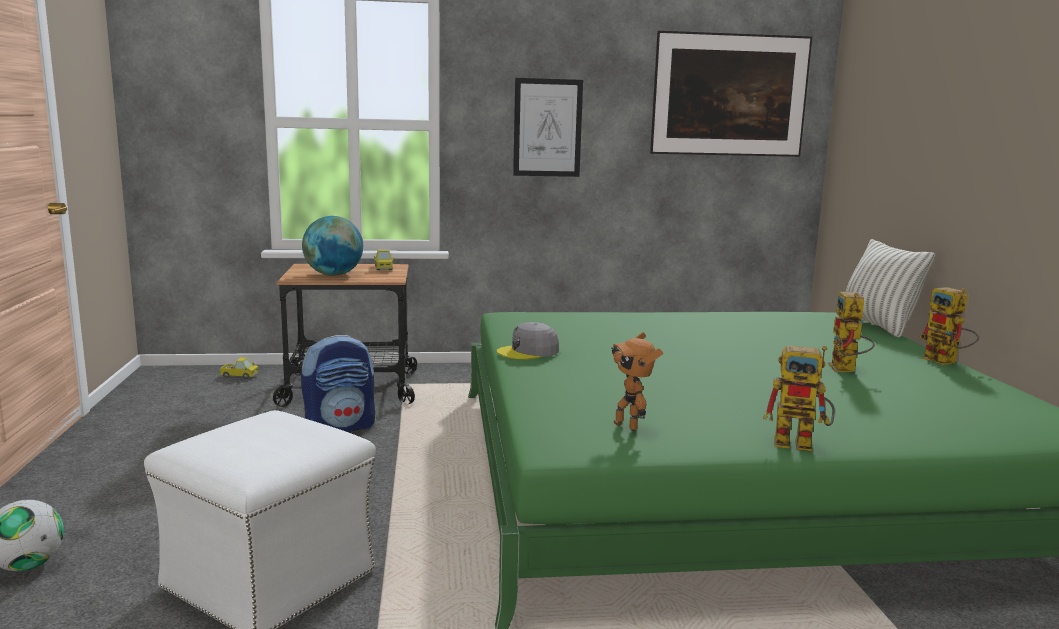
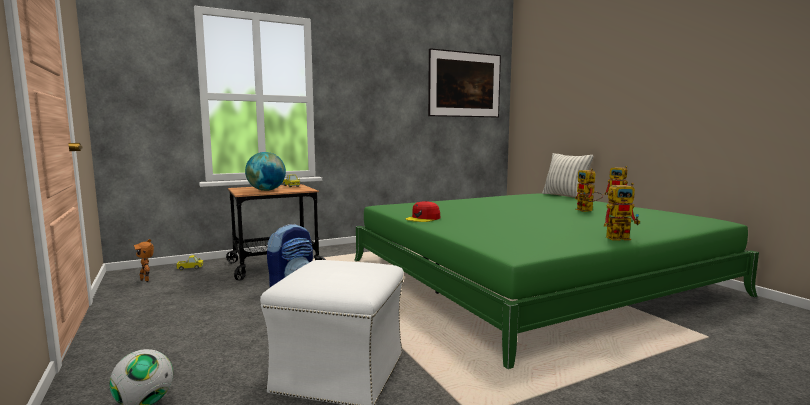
camera: 20 degrees left, 5 degrees down
grey cap [497,322,559,360] -> red cap [406,201,440,222]
picture [513,78,583,177] -> none
toy robot [611,332,663,431] -> toy robot moved to [133,239,154,282]

